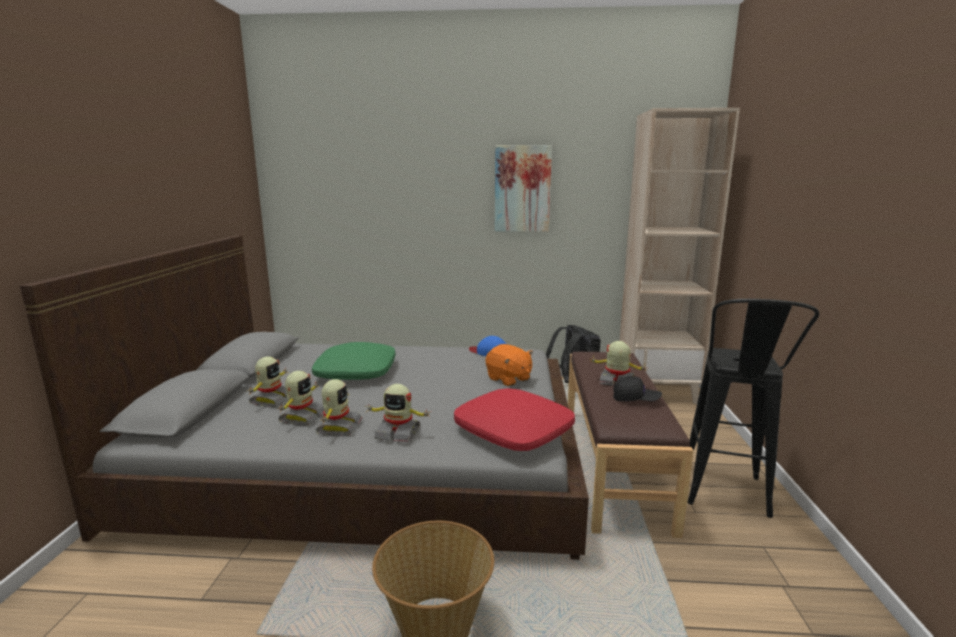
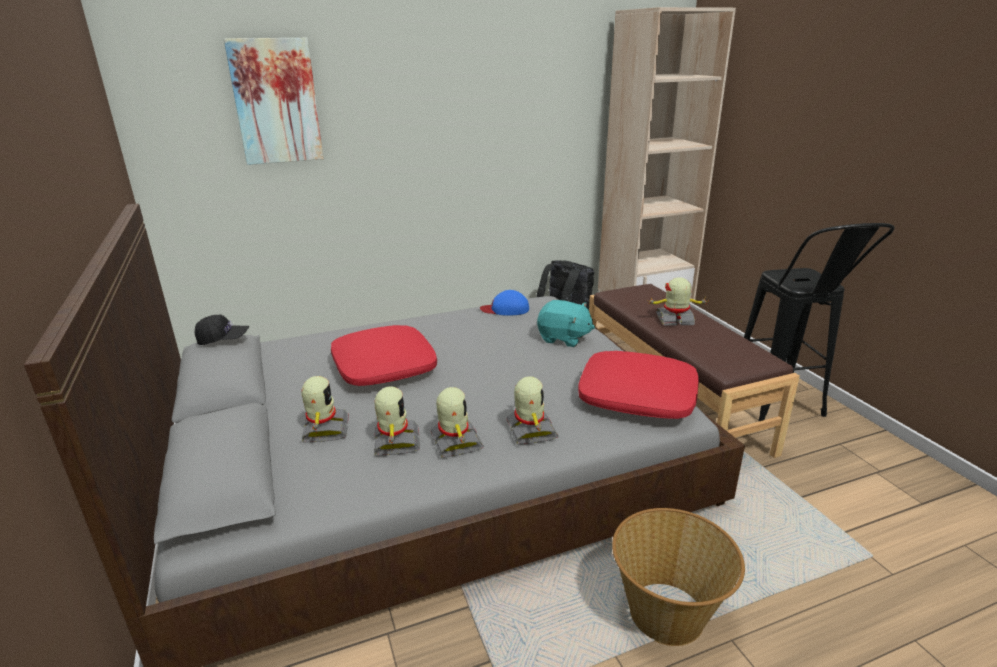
camera: 25 degrees left, 10 degrees up
green pillow [312,342,396,380] -> red pillow [331,325,437,386]
toy robot [365,384,430,443] -> toy robot turned 90 degrees counterclockwise [506,376,558,445]
orange plush toy [486,344,533,386] -> turquoise plush toy [537,300,595,347]
picture [495,145,552,232] -> picture moved to [224,38,324,165]
black cap [613,376,662,401] -> black cap moved to [195,315,249,345]

